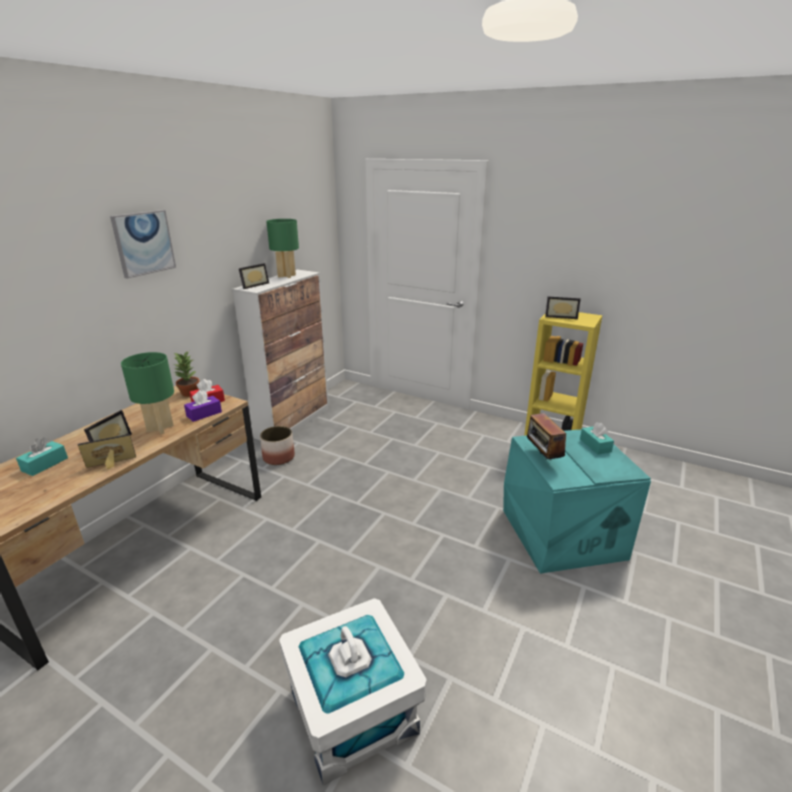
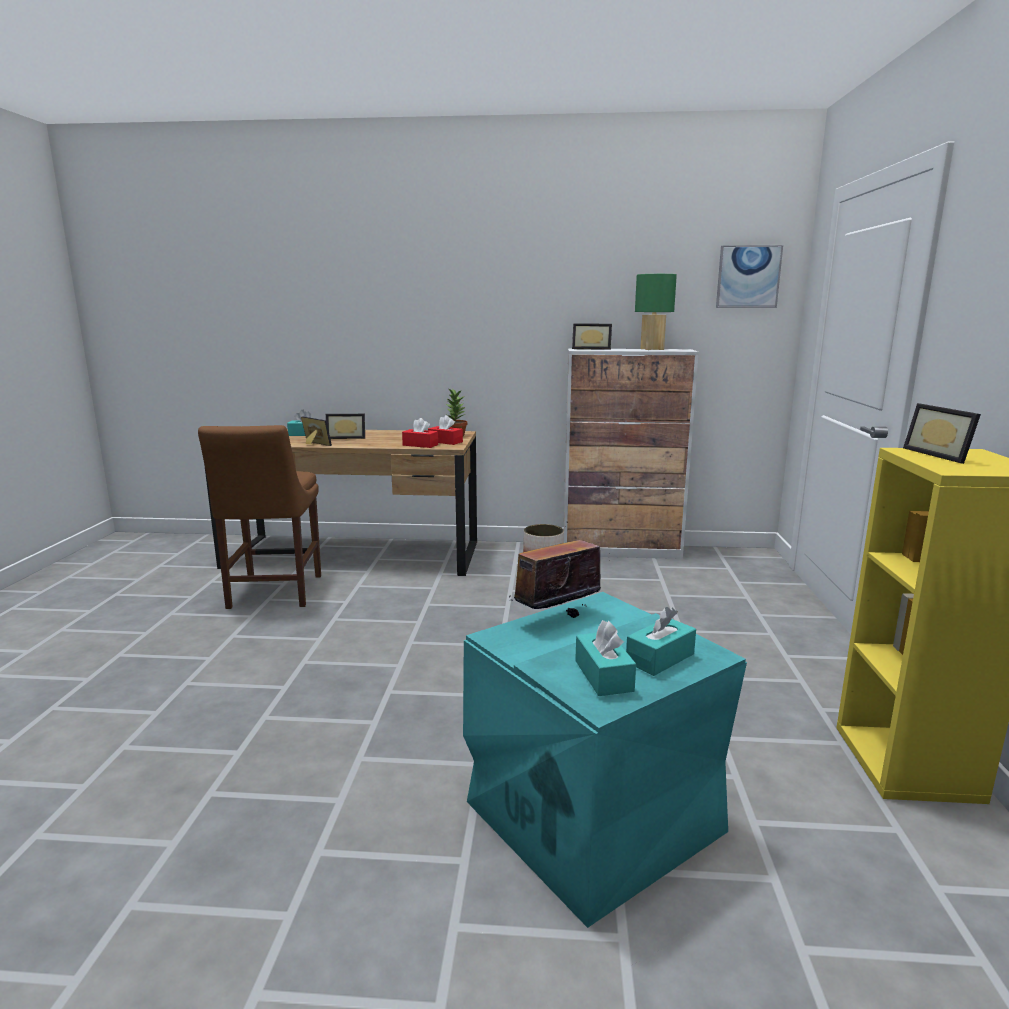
camera: 65 degrees right, 10 degrees down
picture [110,210,176,279] -> picture moved to [716,245,783,308]
green table lamp [121,352,174,434] -> none
purple tissue box [184,390,222,422] -> red tissue box [402,418,438,448]
white storage box [279,598,427,785] -> none
none -> brown chair [198,425,321,609]
none -> turquoise tissue box [575,620,636,696]

